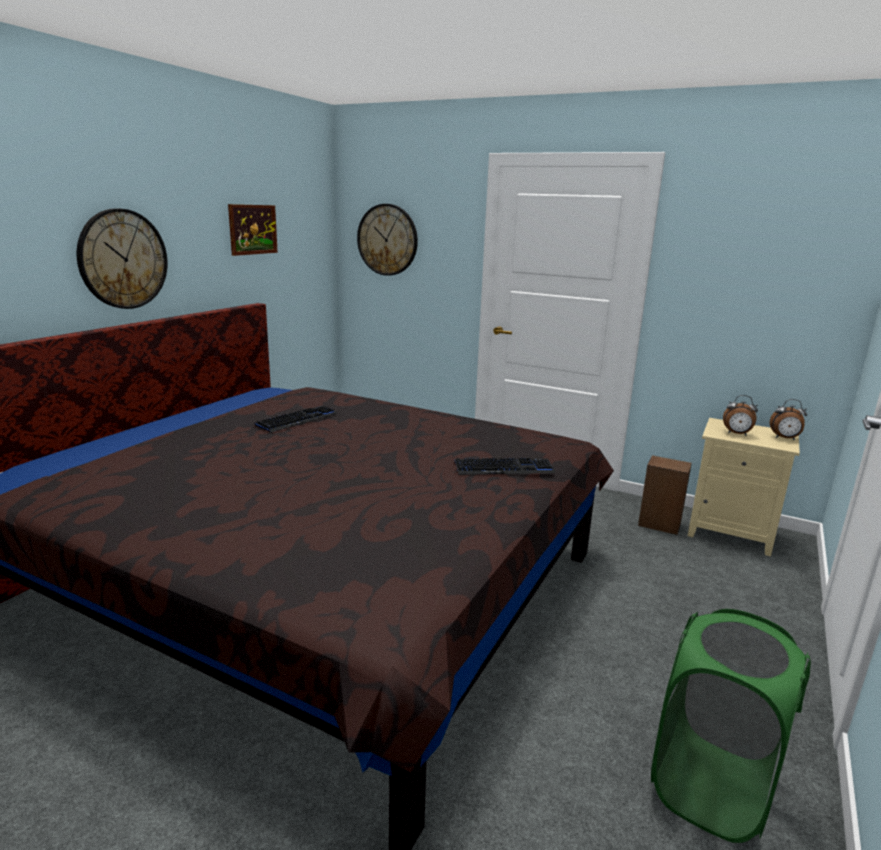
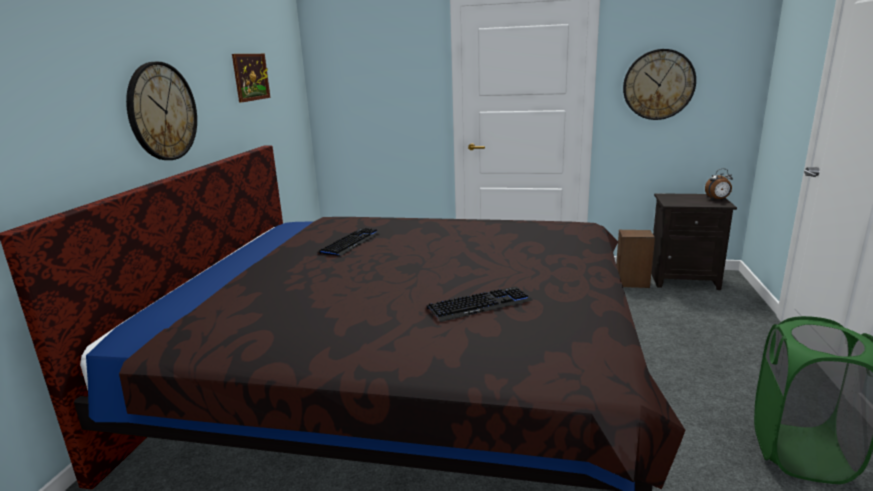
camera: 15 degrees left, 0 degrees up
wall clock [357,204,418,276] -> wall clock moved to [623,49,696,120]
keyboard [454,458,556,475] -> keyboard moved to [427,286,532,322]
beige nightstand [688,418,800,556] -> black nightstand [651,193,737,290]
alarm clock [723,395,758,435] -> none

